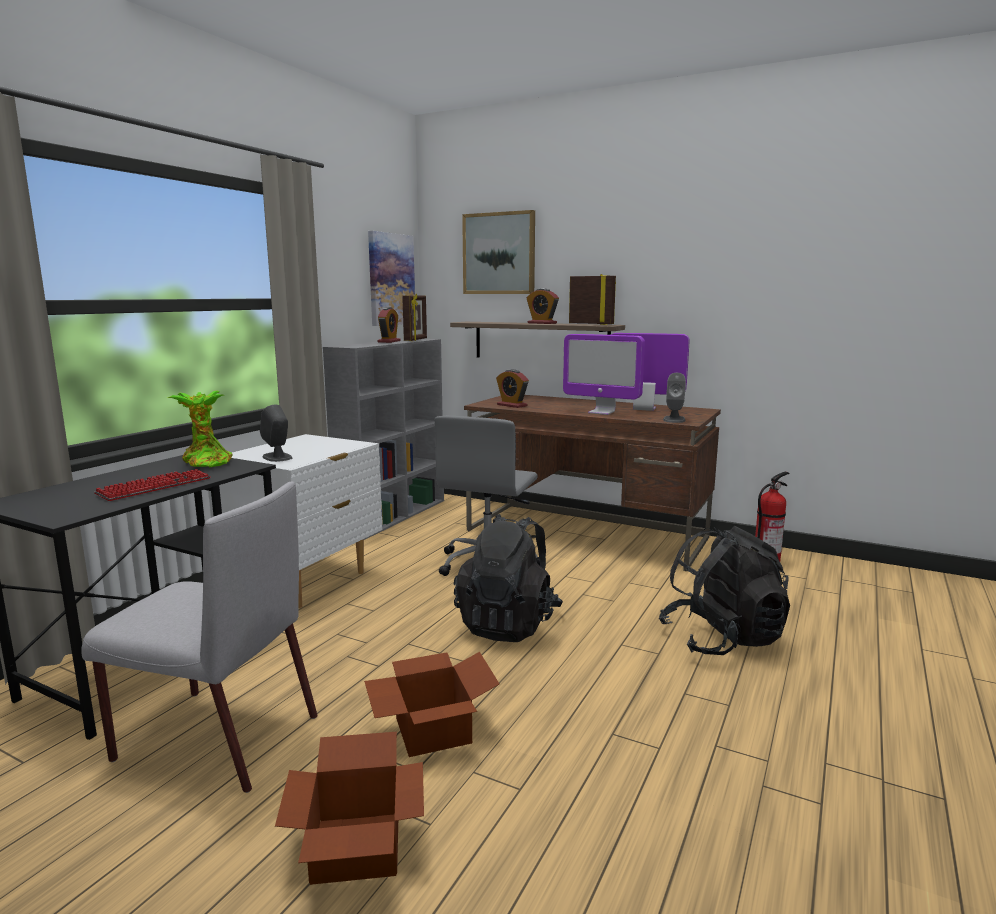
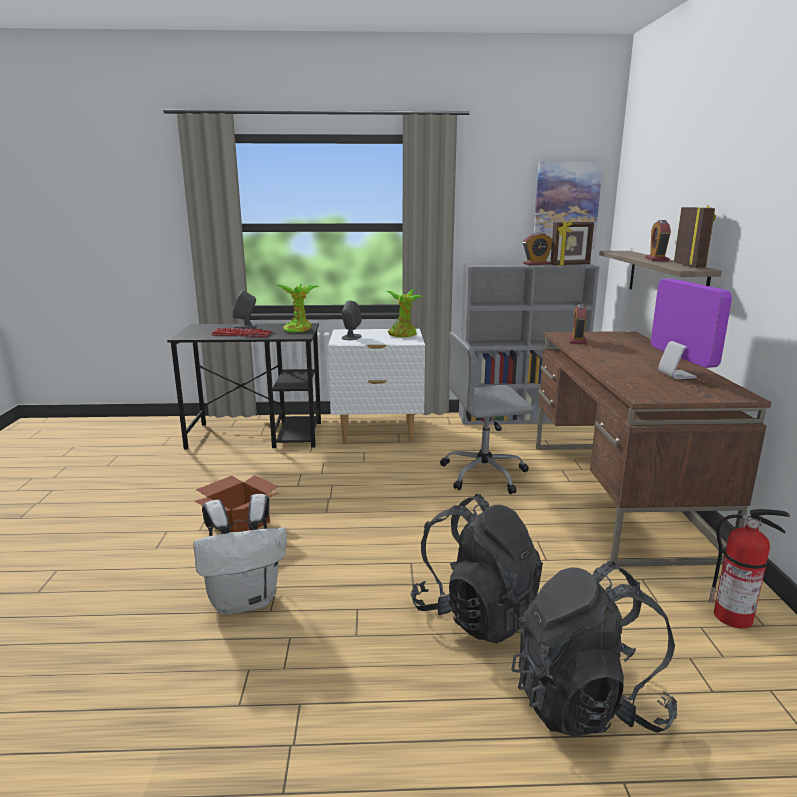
camera: 60 degrees right, 5 degrees up
grey chair [81,482,318,793] -> none
cardboard box [275,732,424,885] -> none
black backpack [454,514,563,642] -> black backpack moved to [511,561,677,737]
picture [462,210,535,294] -> none
monitor [563,334,645,415] -> none
grey speaker [663,373,686,423] -> grey speaker moved to [233,290,257,328]
none -> white backpack [193,494,287,615]
none -> potted plant [386,289,423,337]

